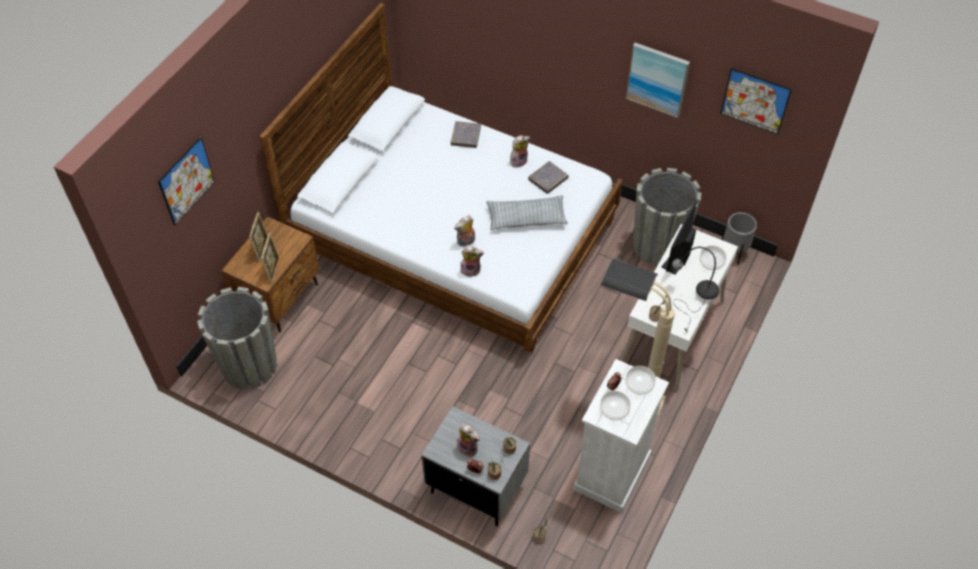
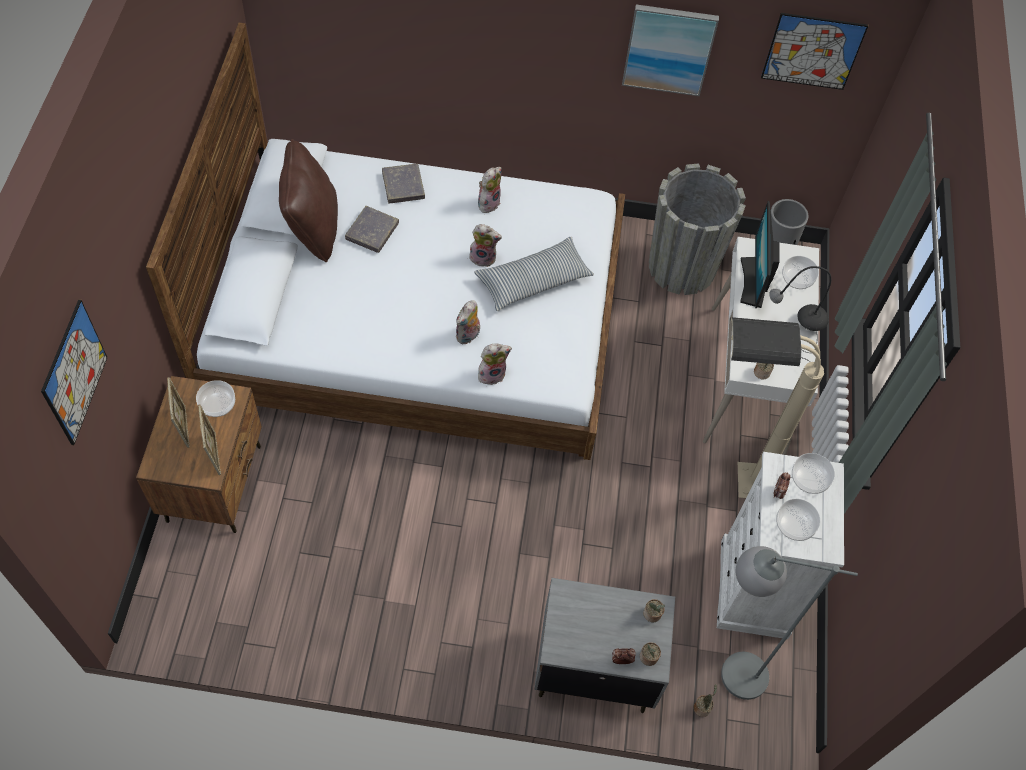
camera: 25 degrees left, 5 degrees up
grey planter [197,287,277,389] -> none
plush toy [457,424,480,457] -> plush toy moved to [467,224,502,267]
grey book [528,161,569,194] -> grey book moved to [345,206,399,253]
none -> bowl [196,380,235,417]
none -> brown pillow [279,139,338,262]
none -> grey floor lamp [721,546,858,700]

